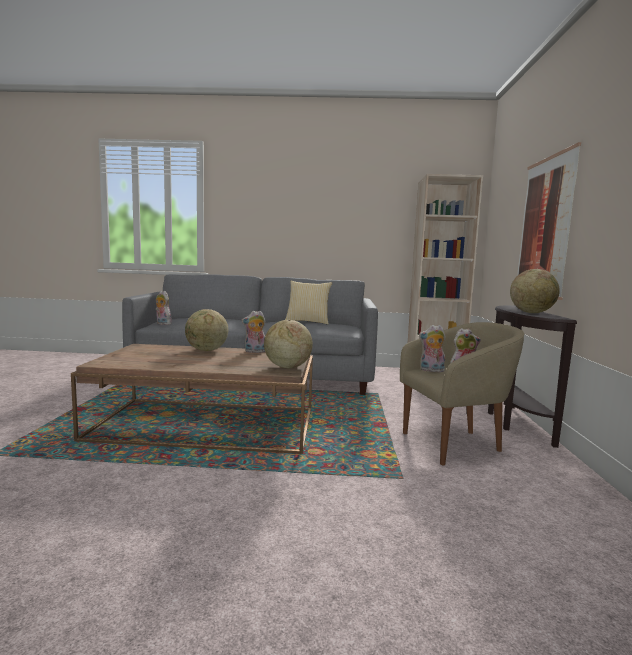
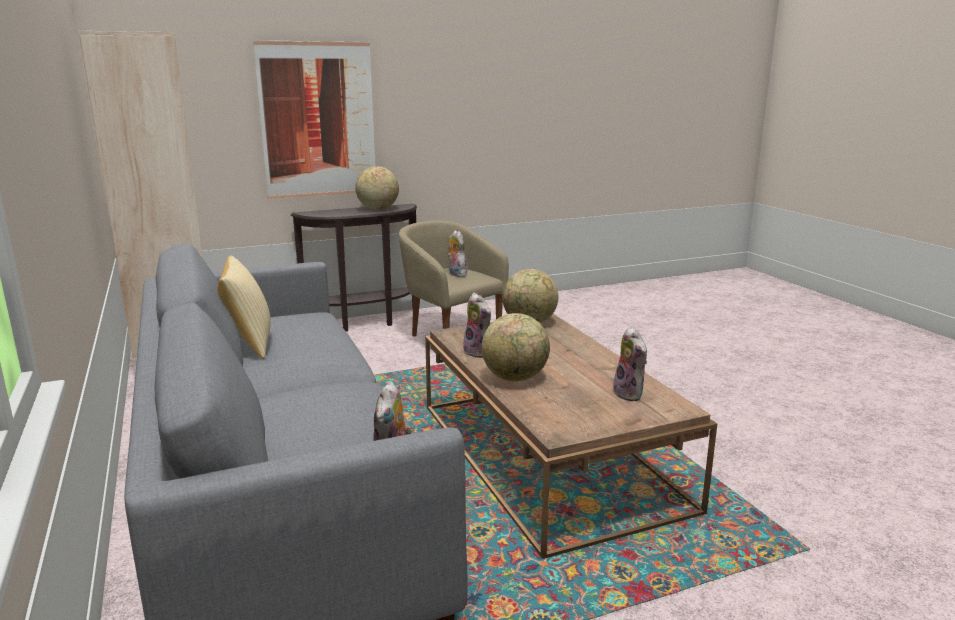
camera: 115 degrees left, 10 degrees up
plush toy [419,325,446,372] -> plush toy moved to [611,326,647,401]

